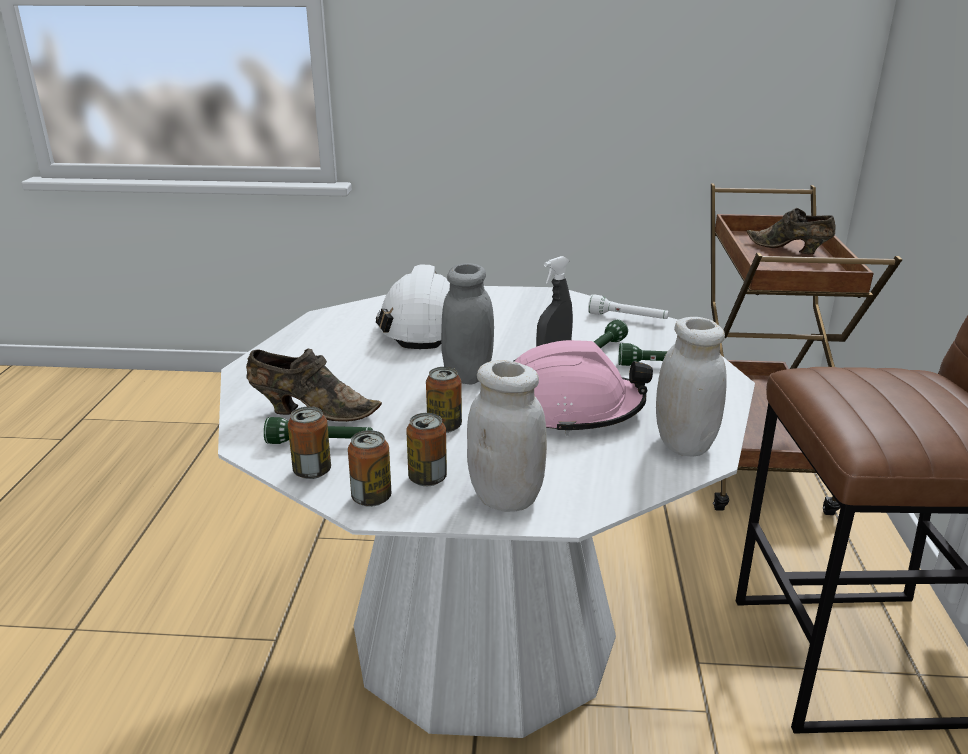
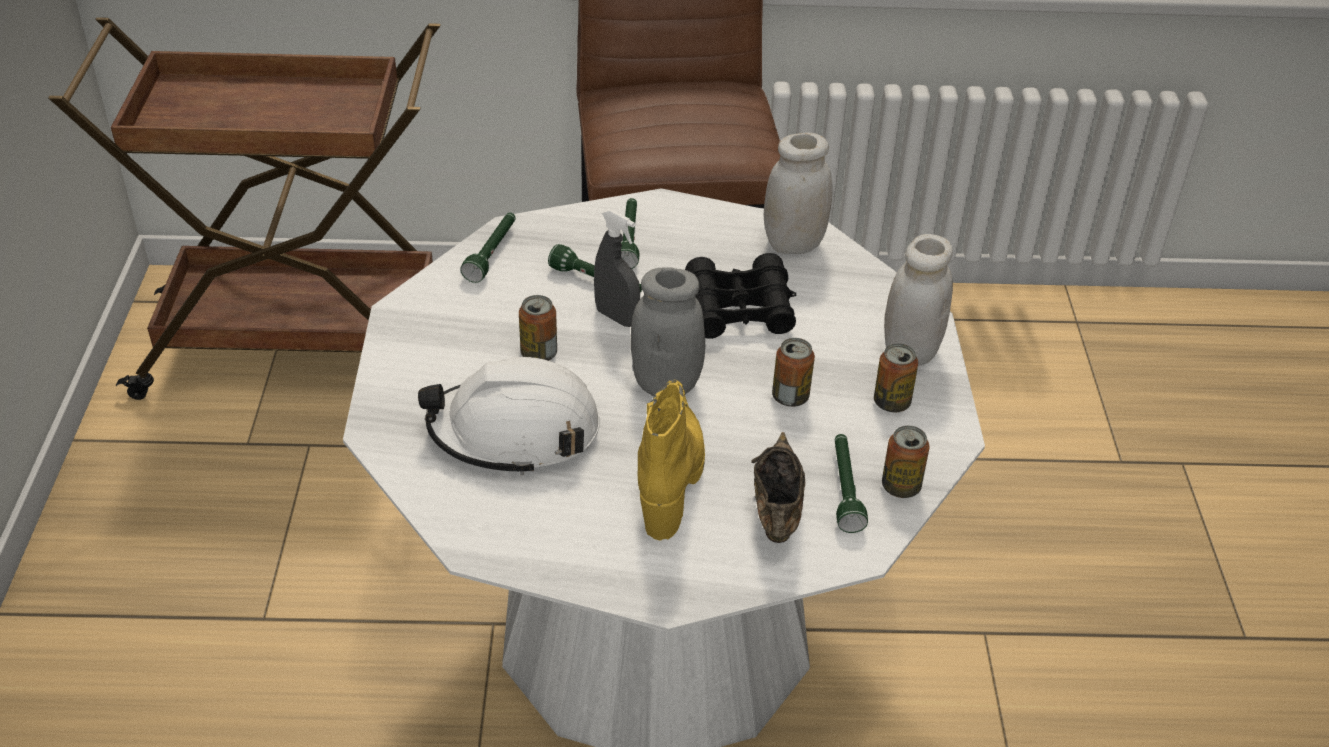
camera: 95 degrees left, 15 degrees up
can [348,430,391,507] -> can moved to [519,295,557,361]
pink hard hat [514,340,653,435] -> black binoculars [685,253,796,339]
white flashlight [588,294,669,319] -> green flashlight [461,213,516,283]
brown shoe [747,208,836,254] -> none
none -> yellow boot [638,379,705,541]

